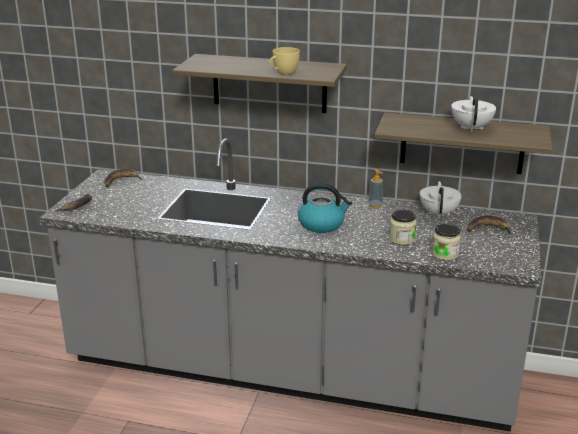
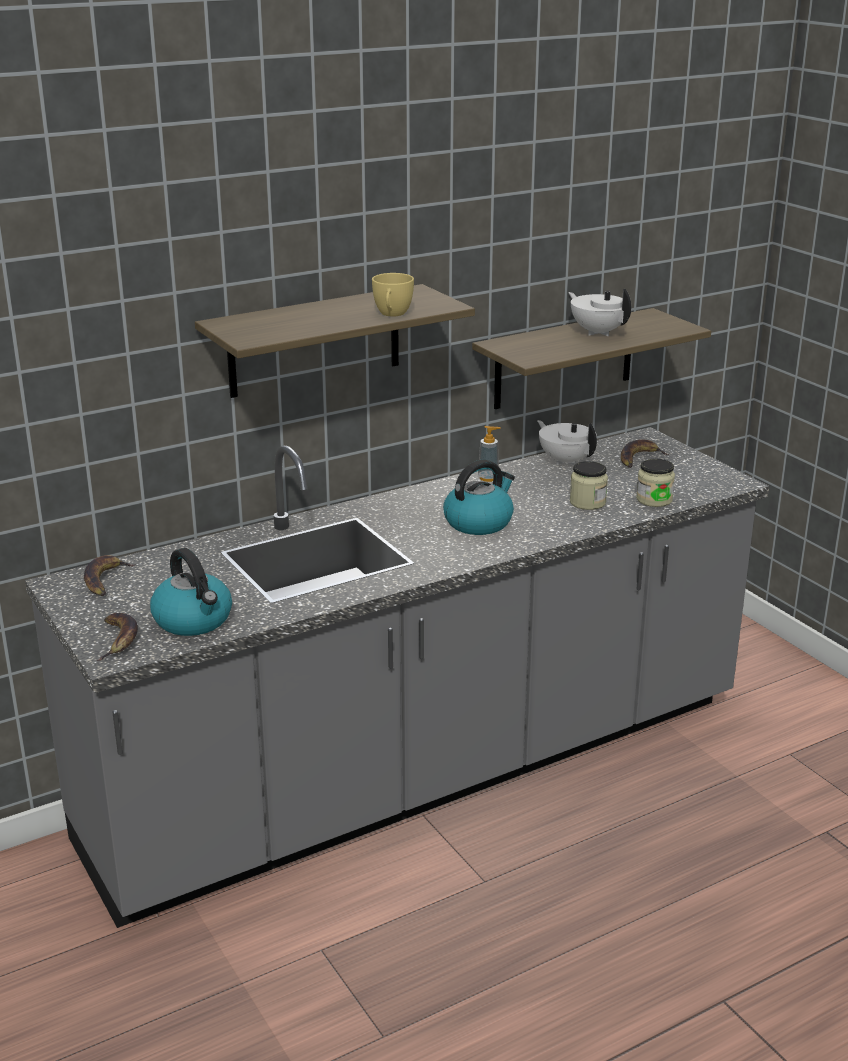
camera: 45 degrees left, 0 degrees up
none -> kettle [150,548,232,636]

